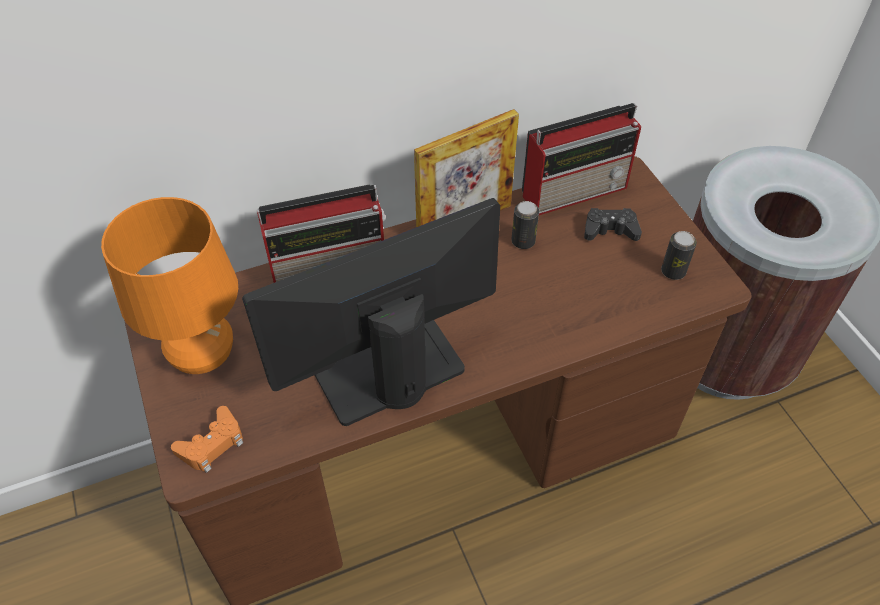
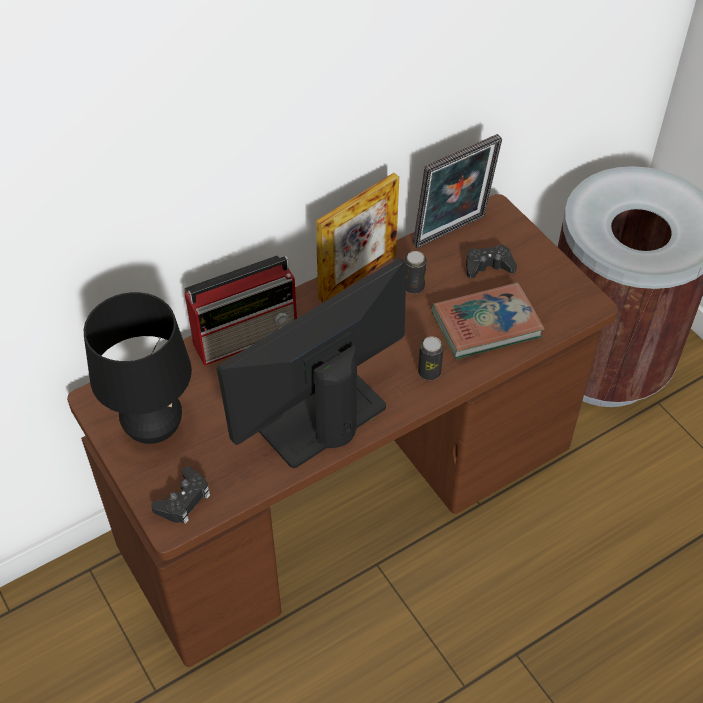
camera: 10 degrees left, 0 degrees up
orange table lamp [101,197,238,374] -> black table lamp [84,292,192,444]
orange game controller [171,406,243,473] -> black game controller [151,466,210,524]
radio [522,103,641,215] -> picture frame [413,134,502,248]
can [661,231,697,280] -> can moved to [418,336,444,380]
none -> book [432,282,544,360]

